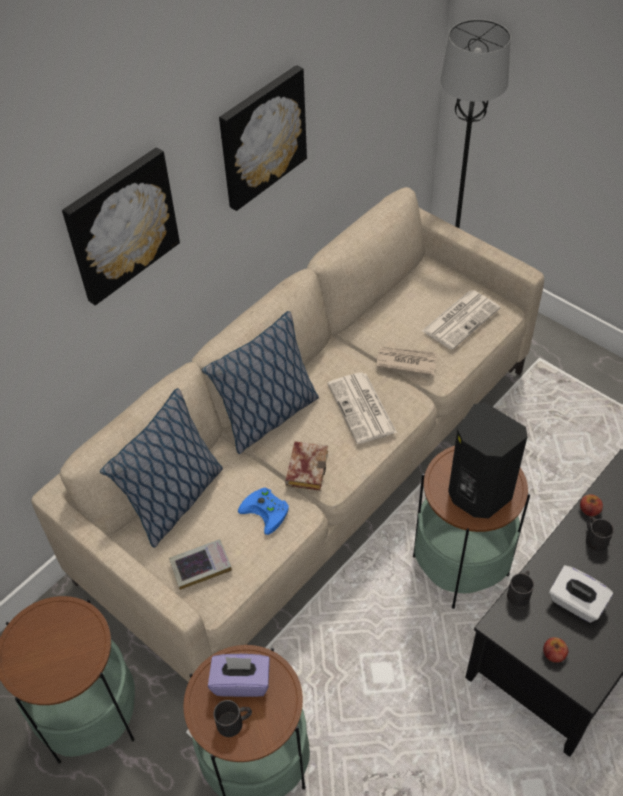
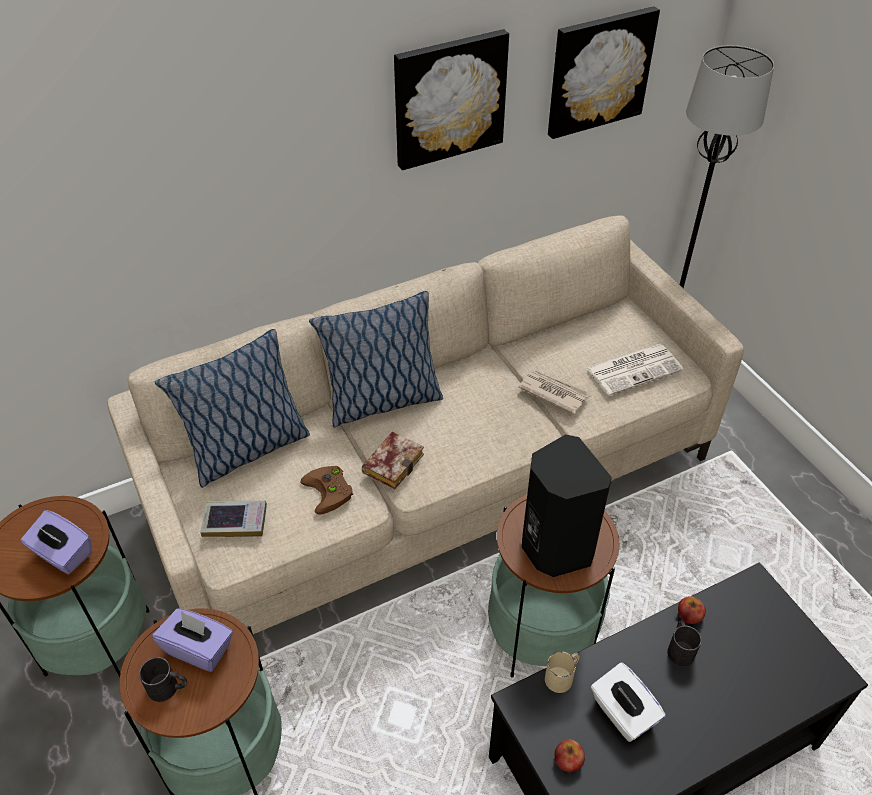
camera: 20 degrees right, 5 degrees down
picture [62,147,180,305] -> picture moved to [548,6,660,139]
blue game controller [238,487,289,535] -> brown game controller [300,466,353,514]
newspaper [328,372,397,444] -> none
black mug [507,571,534,607] -> beige mug [545,651,580,693]
none -> purple tissue box [21,510,92,574]

